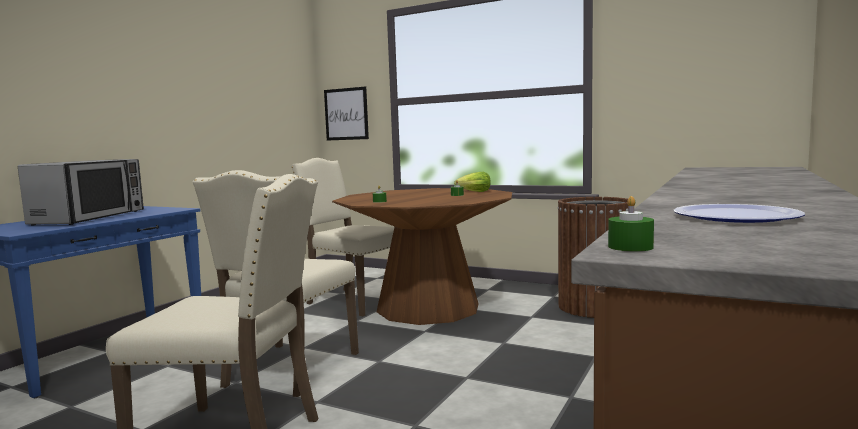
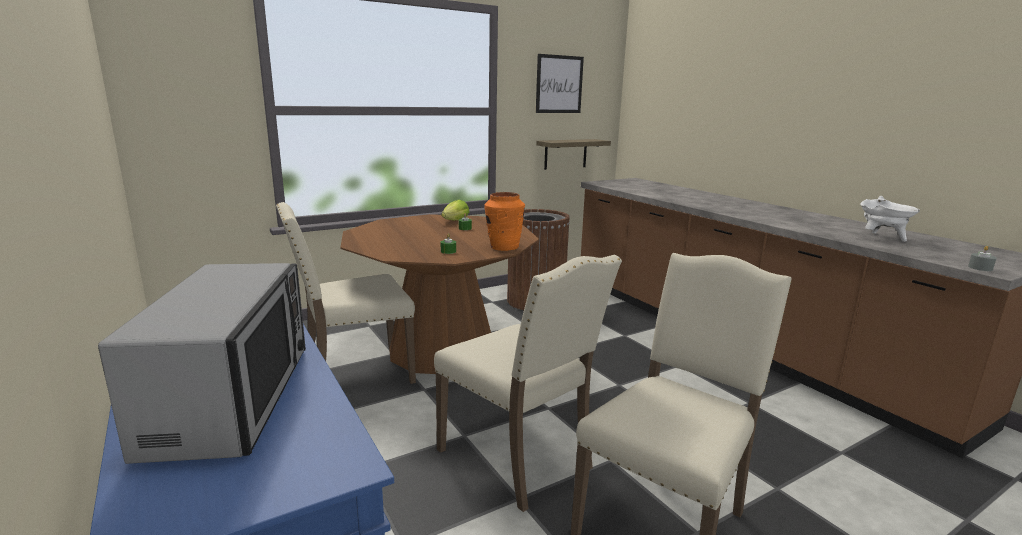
camera: 60 degrees left, 10 degrees up
microwave [18,159,144,226] -> microwave turned 45 degrees clockwise [98,263,306,464]
picture [324,87,369,141] -> picture moved to [536,54,584,113]
green candle [608,196,654,251] -> grey candle [968,246,997,271]
plate [673,204,805,223] -> white cooking pot [860,196,920,242]
none -> orange vase [484,192,525,251]
none -> shelf [536,139,611,170]

